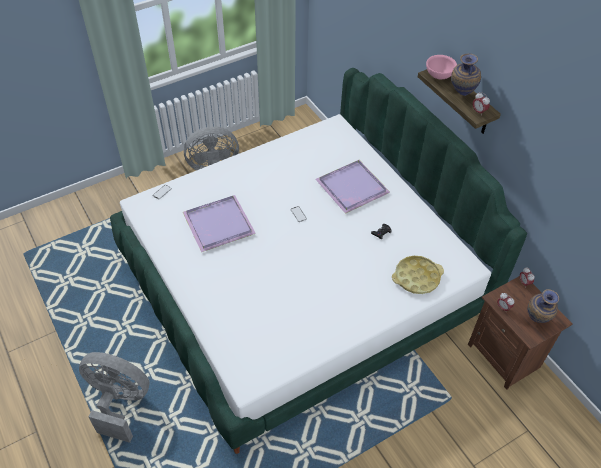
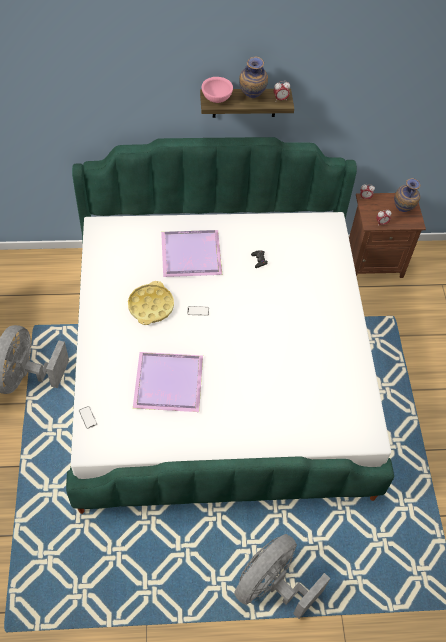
camera: 65 degrees left, 5 degrees up
yellow tray [392,256,444,294] -> yellow tray moved to [128,281,174,325]

